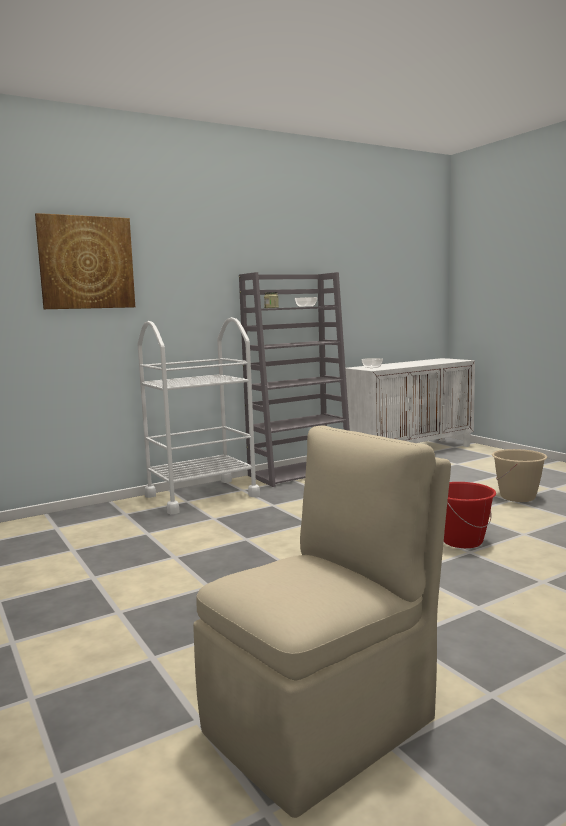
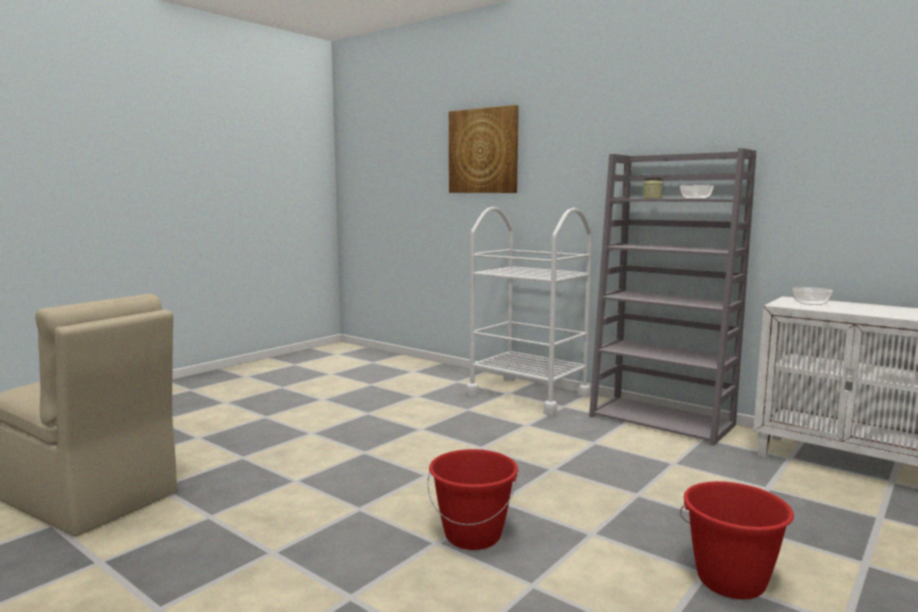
camera: 70 degrees right, 0 degrees up
beige bucket [492,449,547,502] -> red bucket [680,481,794,600]

